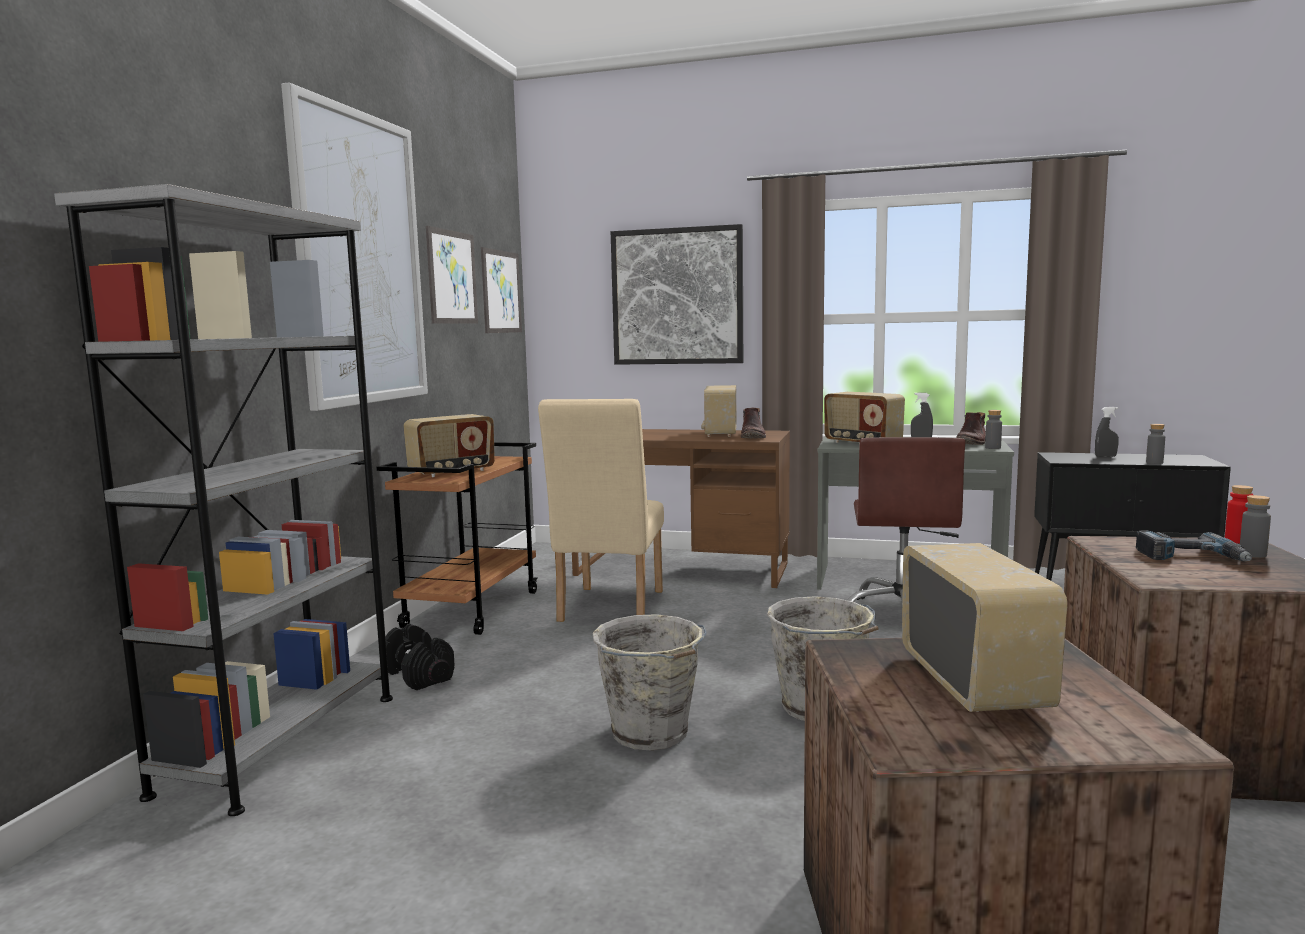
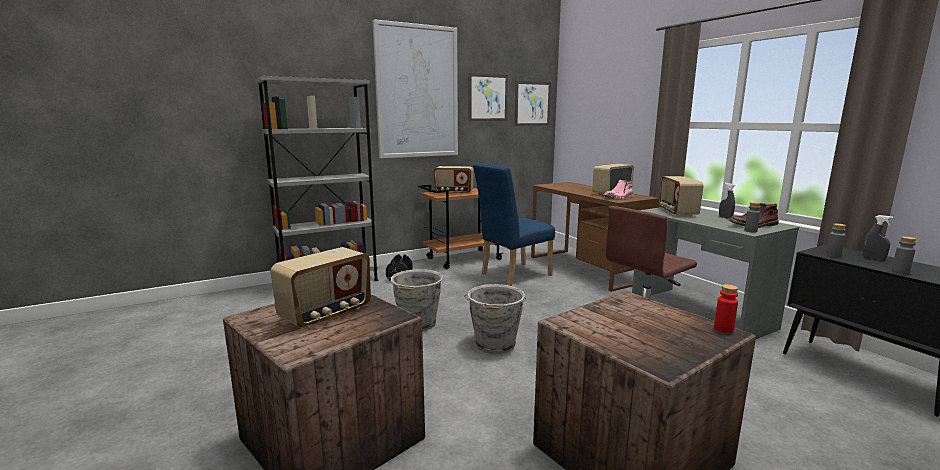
camera: 45 degrees right, 5 degrees up
beige chair [538,399,664,622] -> blue chair [473,163,555,286]
picture [611,224,743,365] -> none
brown boot [741,408,766,438] -> pink boot [604,180,633,200]
power drill [1136,531,1252,562] -> none
grey bottle [1240,495,1271,558] -> grey bottle moved to [826,224,846,257]

